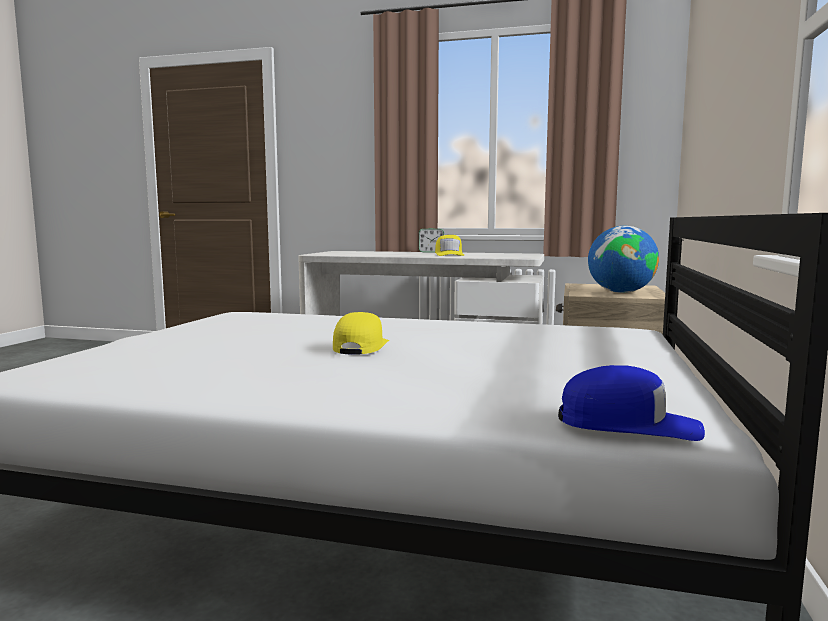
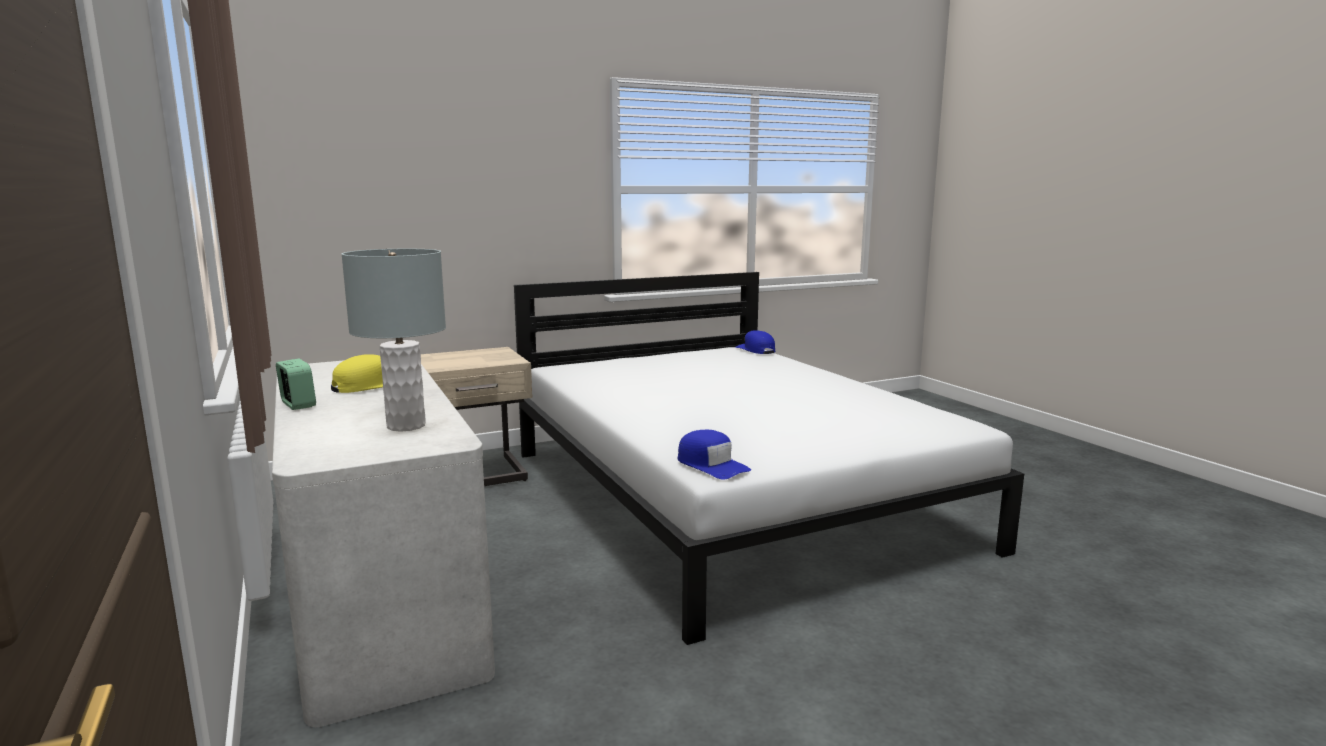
camera: 130 degrees left, 5 degrees up
yellow cap [333,312,389,355] -> none
globe [588,226,659,293] -> none
none -> grey table lamp [341,249,446,432]
none -> blue cap [677,429,751,480]

